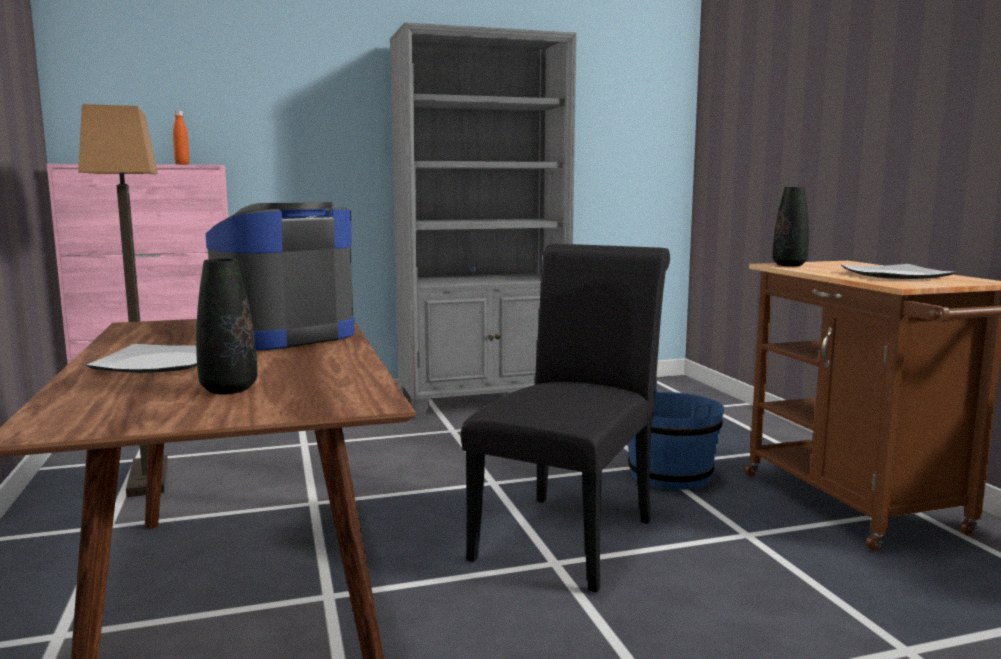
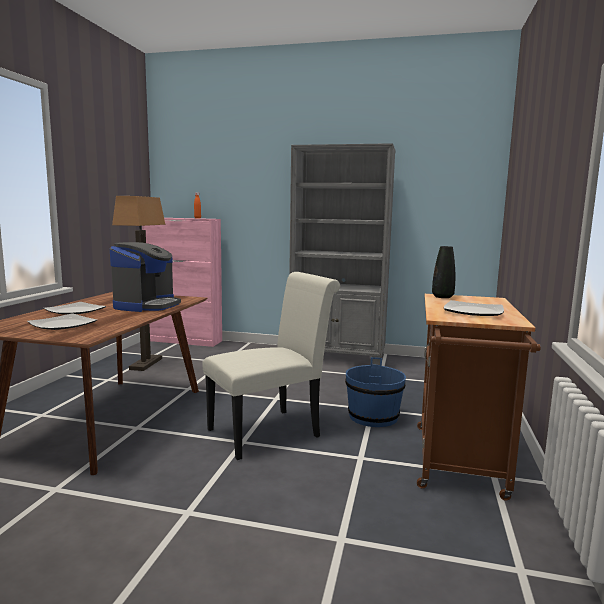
camera: 30 degrees right, 0 degrees up
black vase [196,259,257,394] -> plate [27,313,97,330]
coffee machine [205,202,355,350] -> coffee machine turned 120 degrees clockwise [110,242,181,312]
black chair [461,244,670,593] -> white chair [202,272,340,460]

